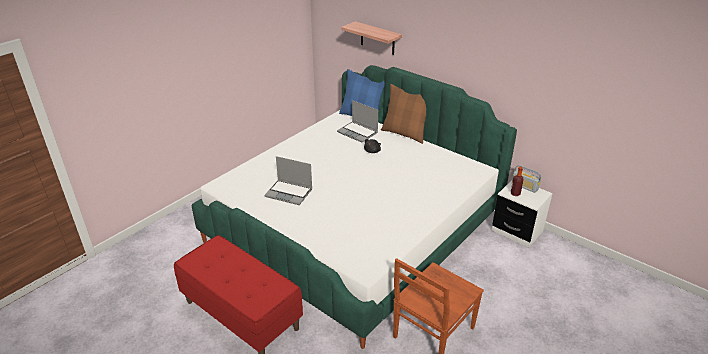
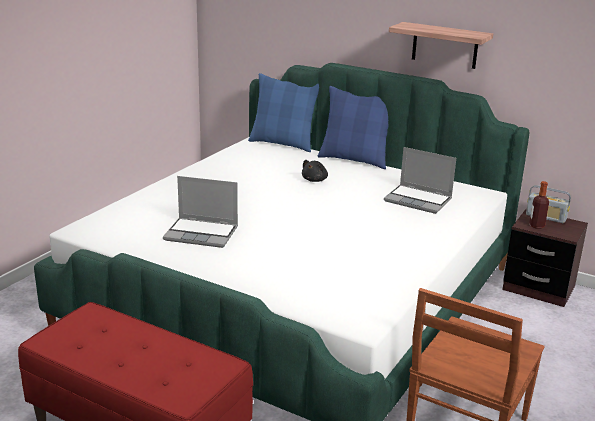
camera: 10 degrees left, 10 degrees down
laptop [337,100,378,142] -> laptop moved to [384,147,456,214]
shelf [341,21,402,55] -> shelf moved to [389,22,493,69]
brown pillow [381,84,426,144] -> blue pillow [318,86,389,169]
white nightstand [492,180,553,247] -> brown nightstand [502,209,588,307]

